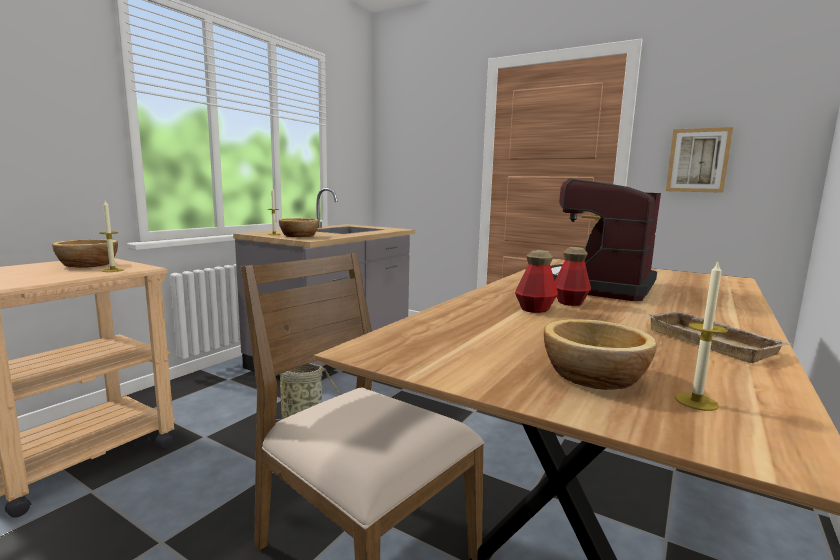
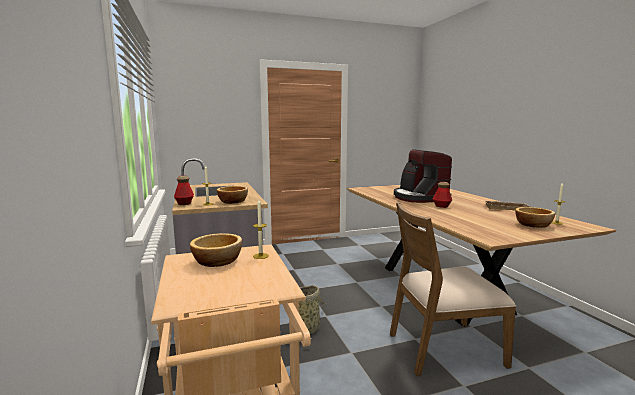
camera: 50 degrees left, 0 degrees up
bottle [515,250,558,313] -> bottle moved to [174,176,194,205]
picture [666,127,733,193] -> none

